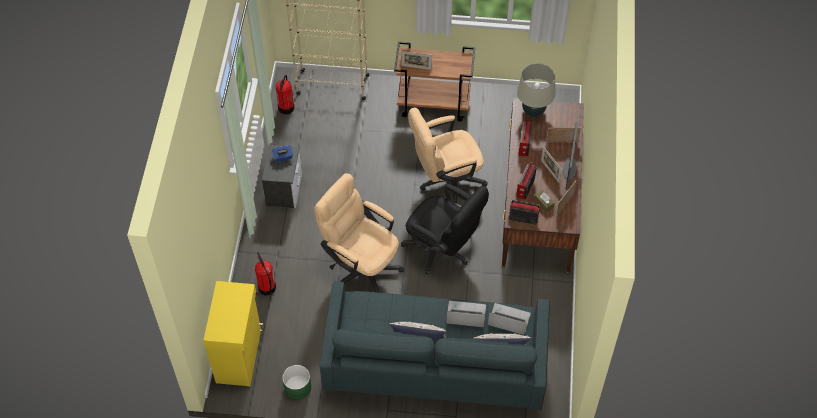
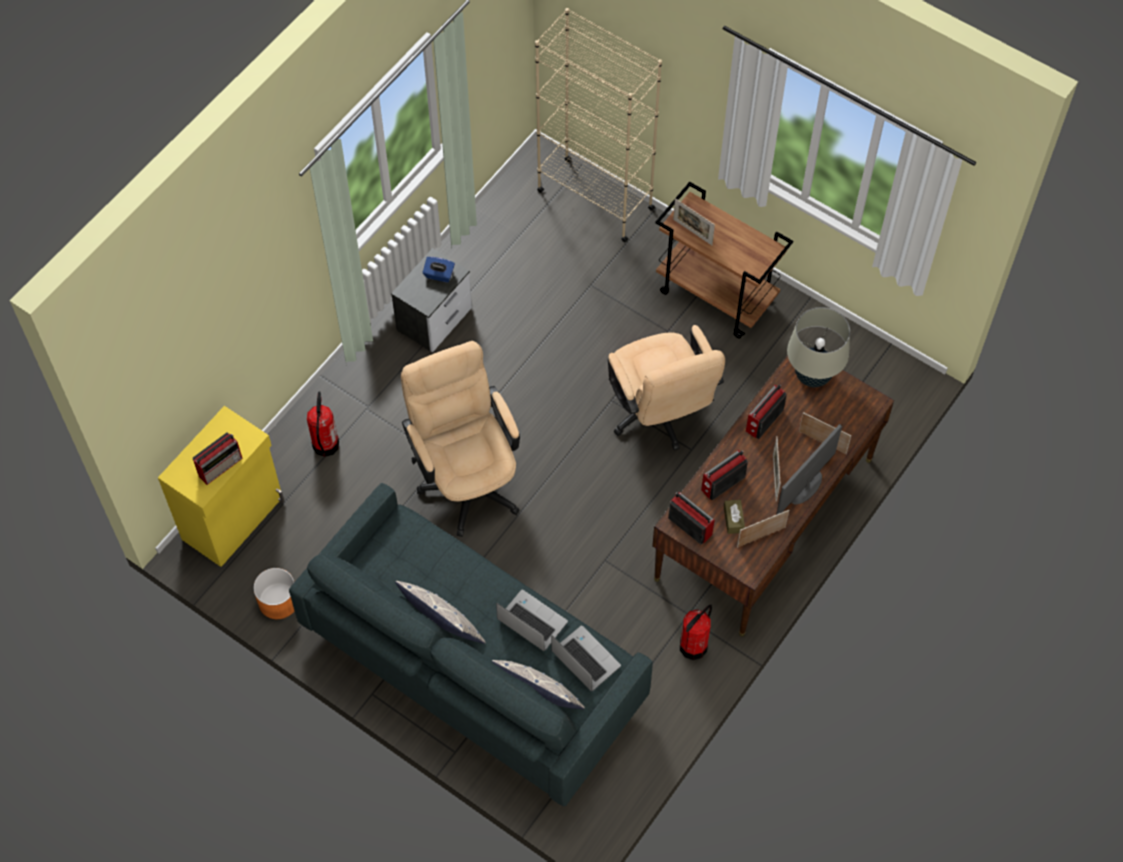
camera: 30 degrees right, 5 degrees up
fire extinguisher [276,75,294,115] -> fire extinguisher moved to [680,604,712,660]
green planter [282,365,311,400] -> orange planter [253,568,294,619]
black office chair [401,184,489,275] -> none
beige office chair [408,108,488,203] -> beige office chair turned 120 degrees counterclockwise [608,325,725,451]
none -> radio [193,433,243,485]

